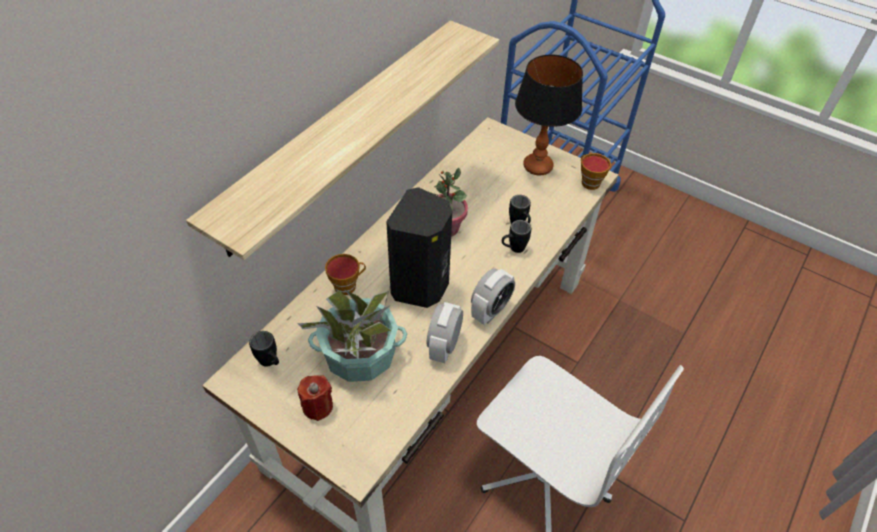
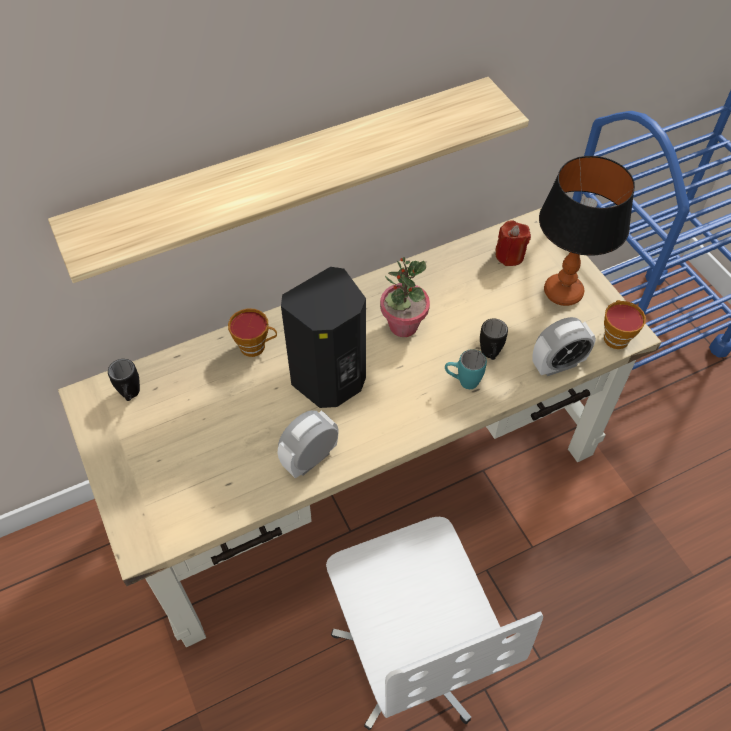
camera: 30 degrees right, 5 degrees up
potted plant [297,284,407,382] -> none
red candle [297,375,333,421] -> red candle moved to [495,220,531,266]
alarm clock [471,268,515,325] -> alarm clock moved to [532,317,596,376]
black mug [502,220,531,253] -> turquoise mug [445,349,487,389]

